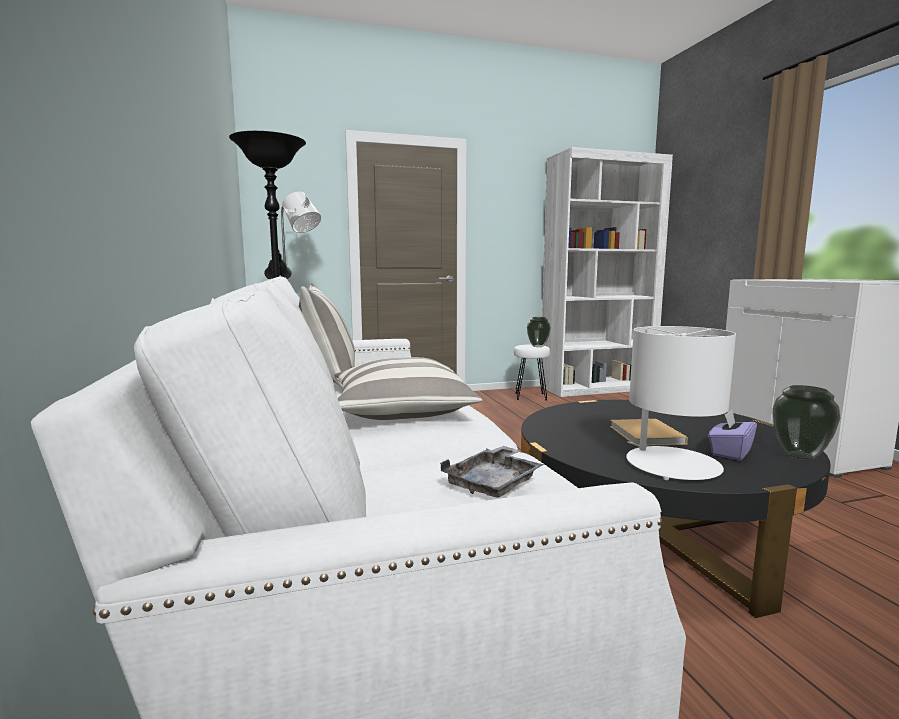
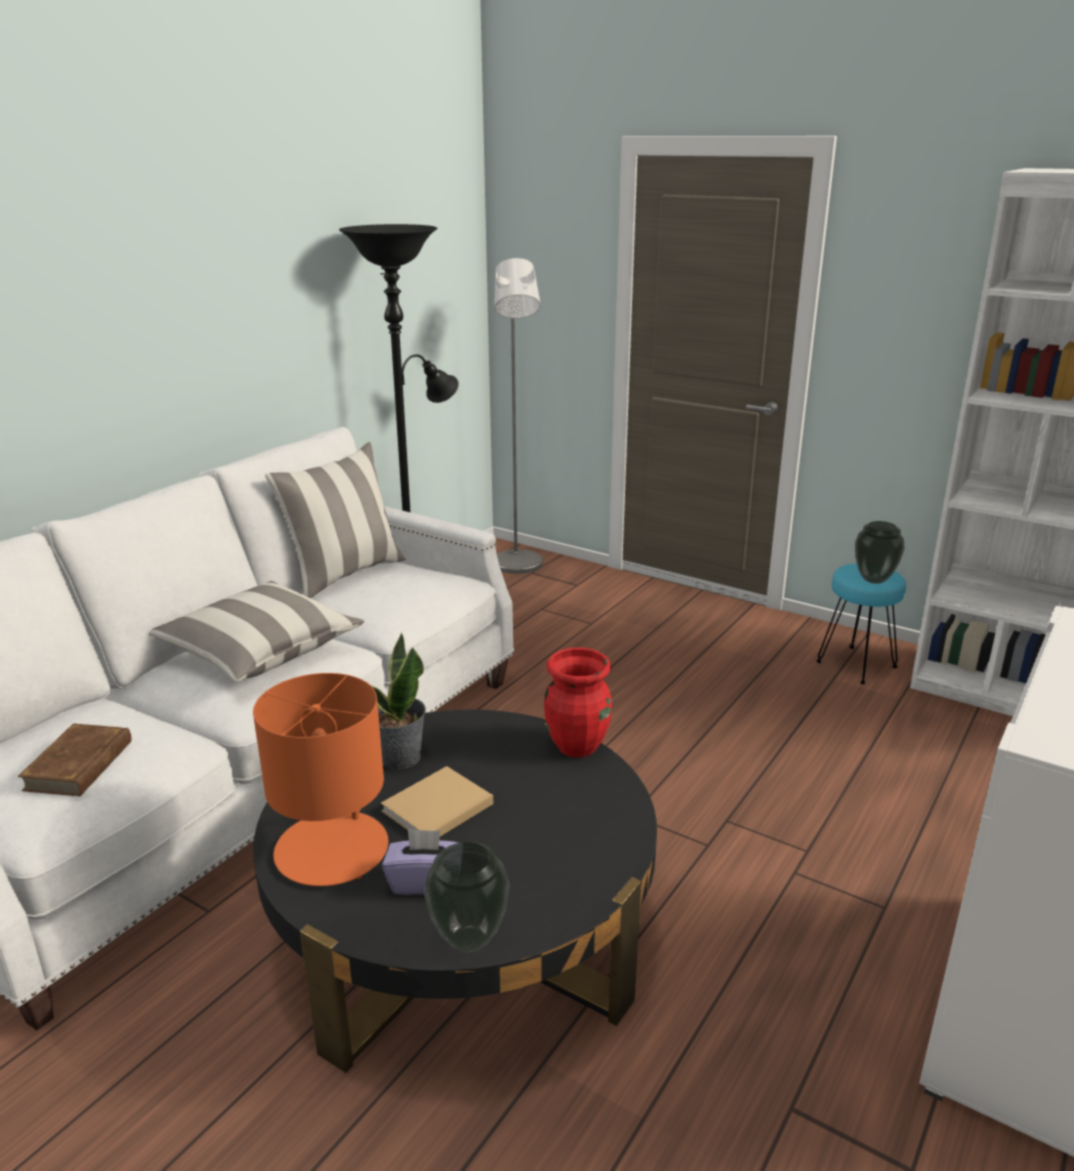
camera: 50 degrees right, 15 degrees up
grey tray [440,446,544,498] -> brown book [18,724,132,796]
white stool [514,344,550,401] -> turquoise stool [816,563,906,684]
white table lamp [626,326,736,480] -> orange table lamp [253,673,388,886]
none -> potted plant [371,633,426,769]
none -> red vase [544,648,612,757]

